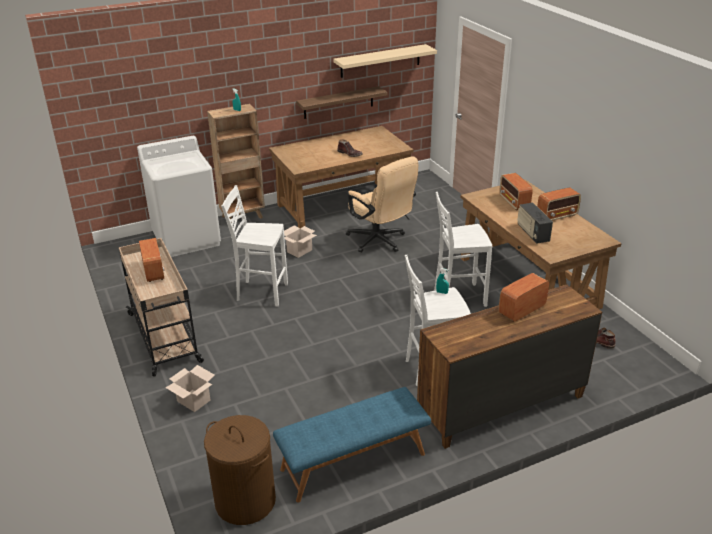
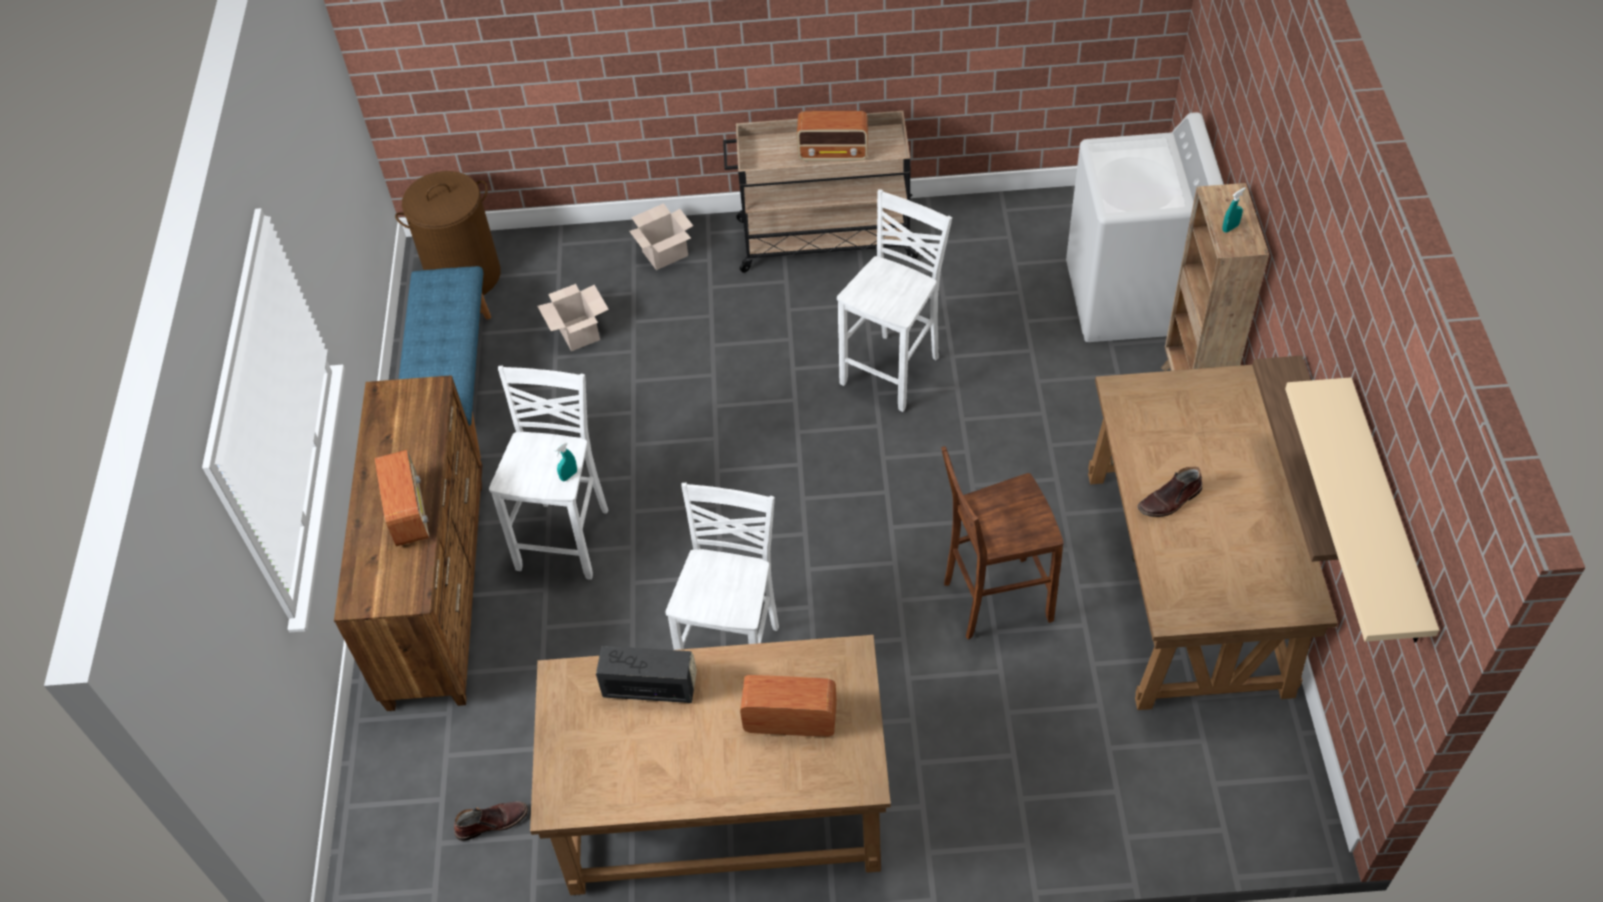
camera: 115 degrees right, 20 degrees up
cardboard box [284,225,317,258] -> cardboard box moved to [537,284,609,351]
beige office chair [346,156,418,253] -> brown stool [941,446,1064,640]
radio [537,187,581,221] -> none

